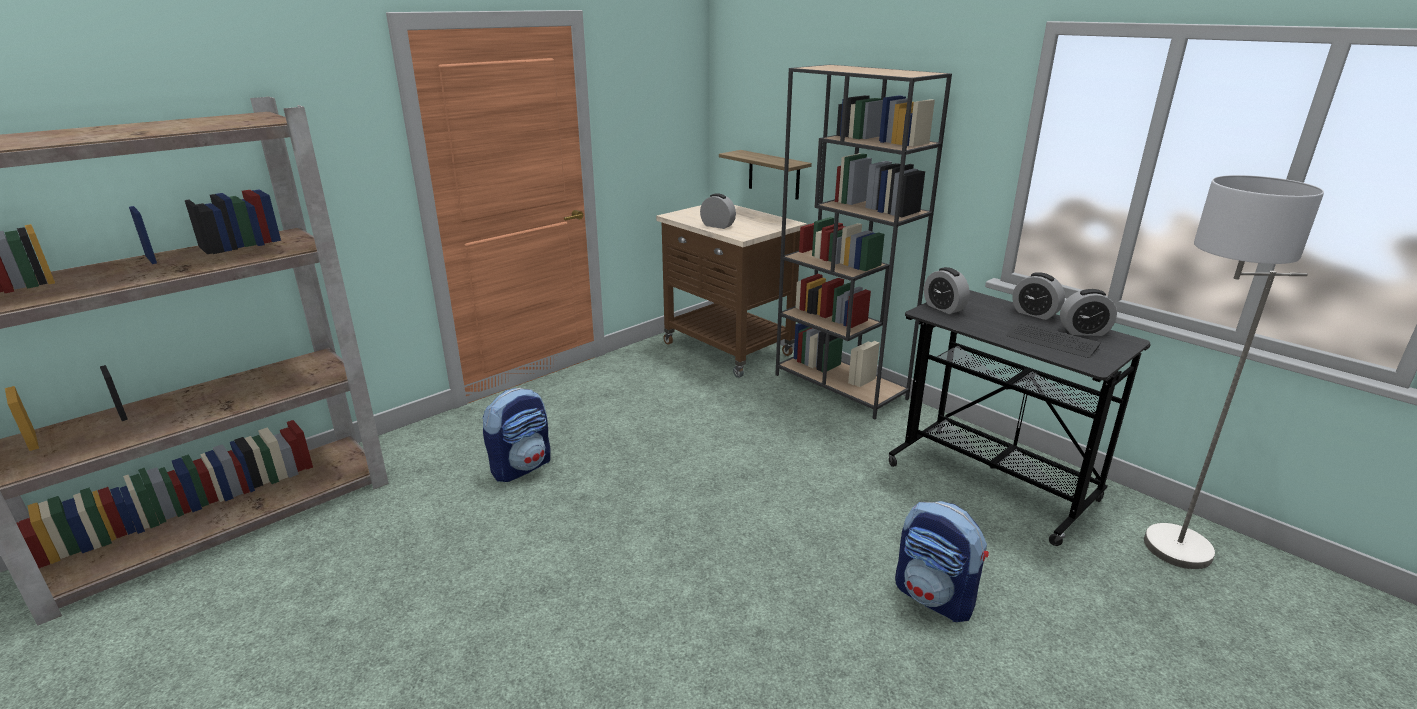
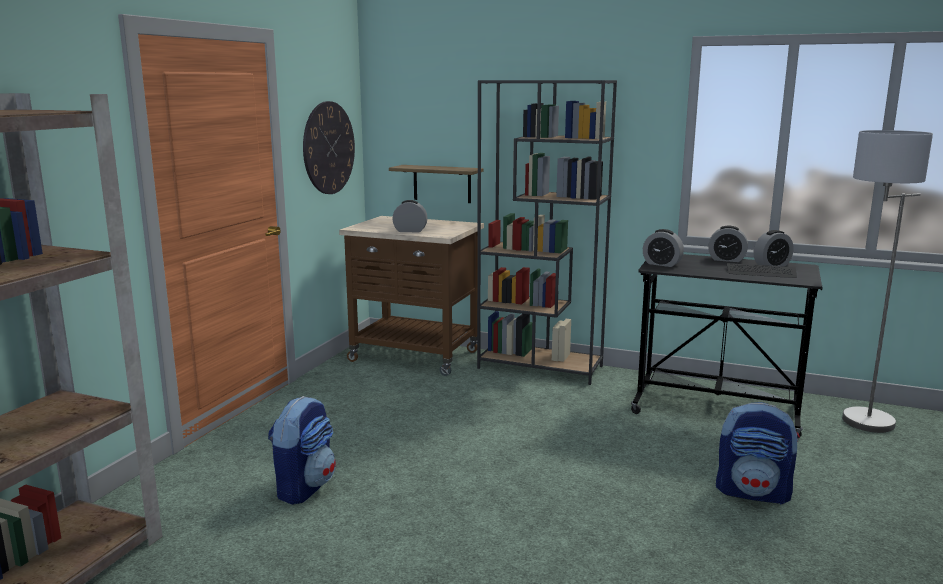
camera: 25 degrees left, 10 degrees down
none -> wall clock [303,101,355,194]

